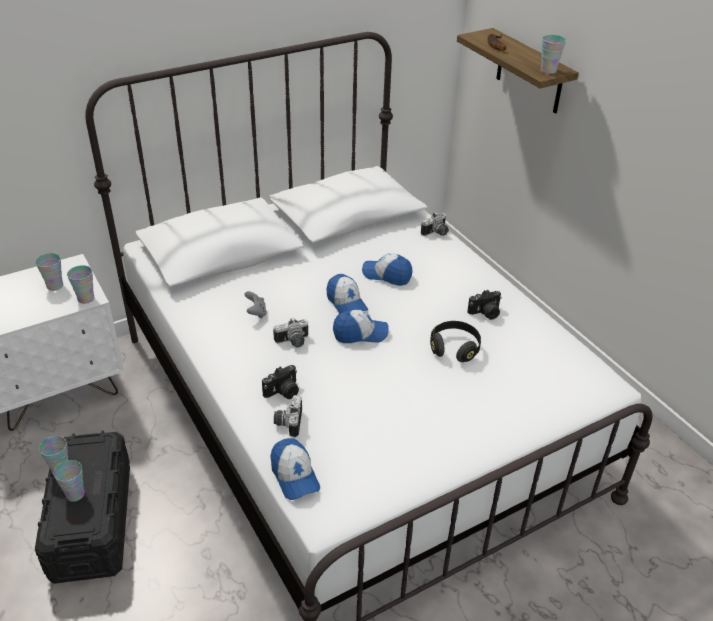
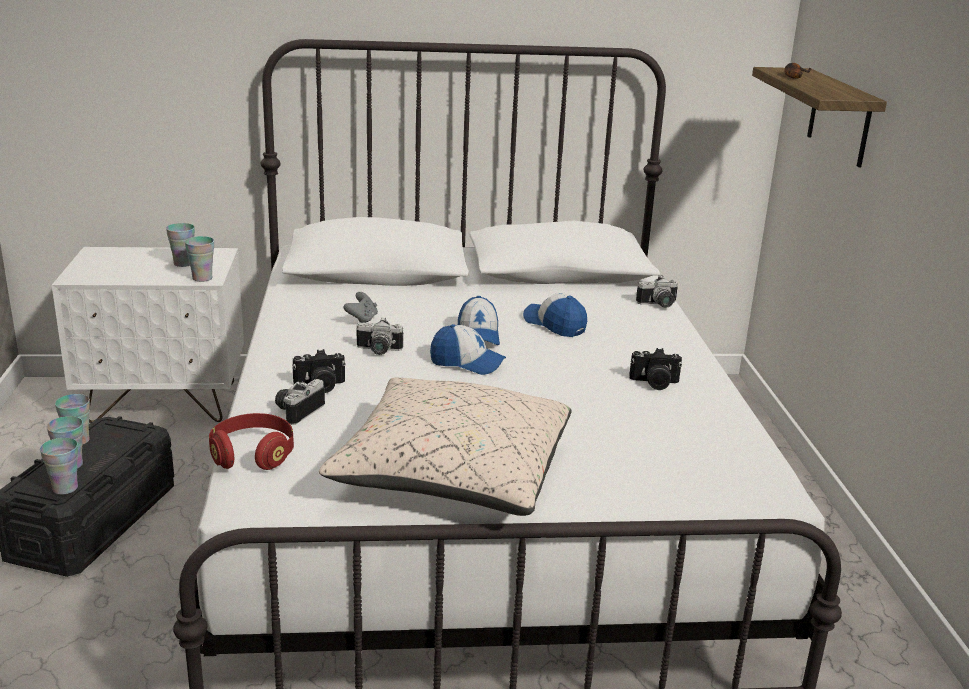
camera: 25 degrees right, 15 degrees down
cap [270,438,320,500] -> red headphones [209,413,294,470]
black headphones [430,321,481,362] -> none
cup [541,35,566,74] -> cup moved to [40,438,78,495]
none -> beige pillow [319,377,572,516]

